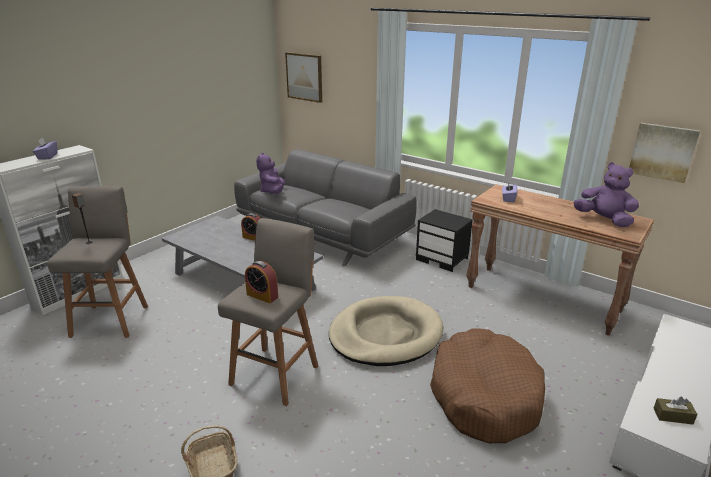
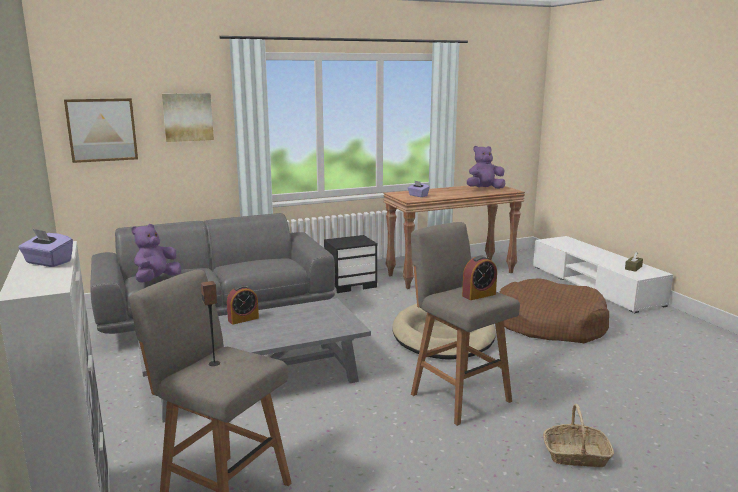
camera: 60 degrees left, 10 degrees down
purple plush toy [256,153,285,194] -> purple plush toy turned 90 degrees clockwise [131,224,181,283]
picture [629,123,700,183] -> picture moved to [162,93,214,142]

